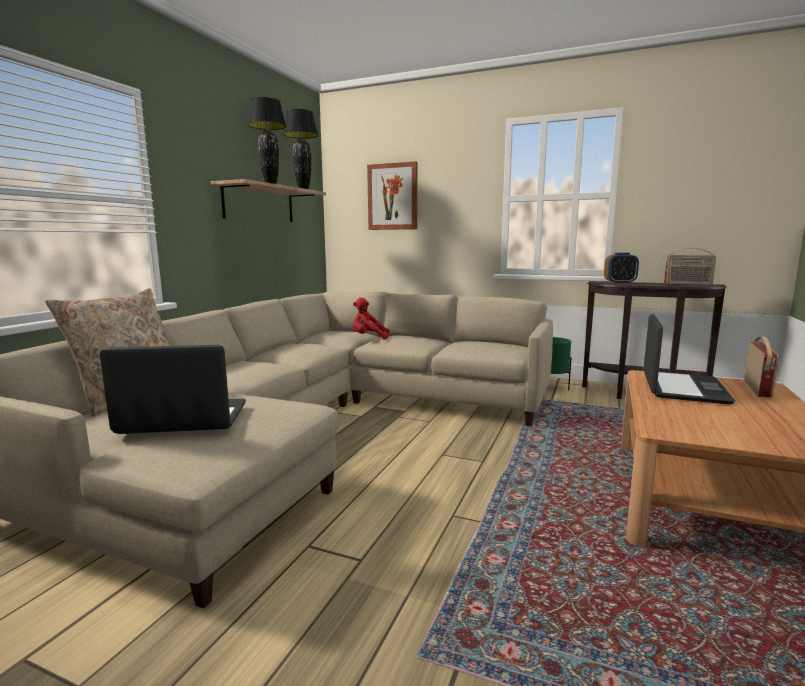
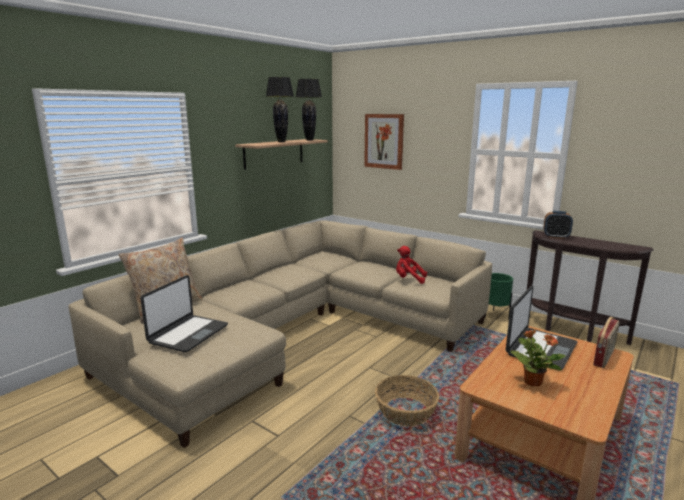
camera: 15 degrees right, 5 degrees up
laptop [100,345,246,434] -> laptop turned 105 degrees clockwise [140,275,228,352]
red plush toy [353,298,389,340] -> red plush toy moved to [396,246,427,284]
radio [664,248,716,285] -> none
none -> basket [375,375,439,426]
none -> potted plant [510,330,566,387]

